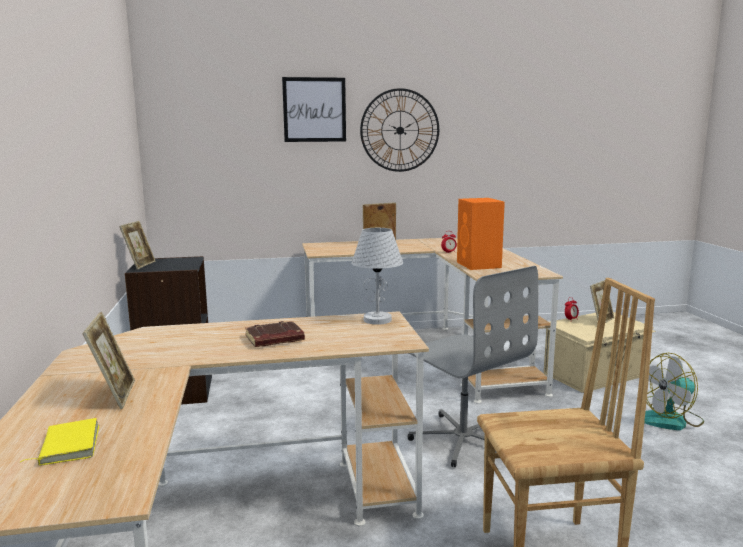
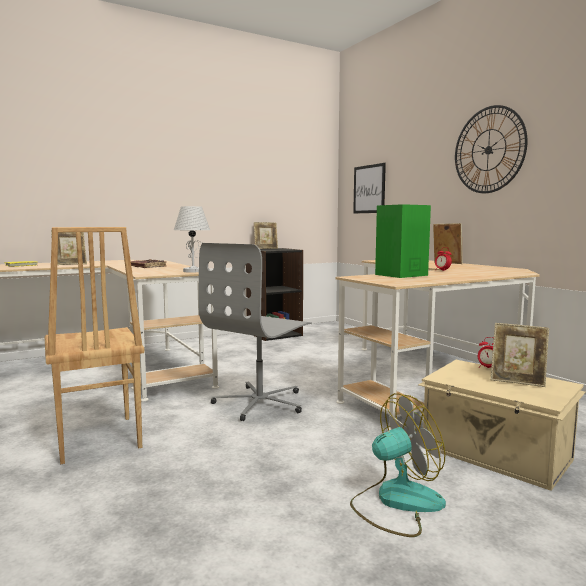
camera: 70 degrees right, 5 degrees down
picture [282,77,346,142] -> picture moved to [353,163,386,214]
orange speaker [457,198,505,270] -> green speaker [375,204,431,278]
fan [644,353,704,430] -> fan turned 105 degrees clockwise [350,393,446,537]

